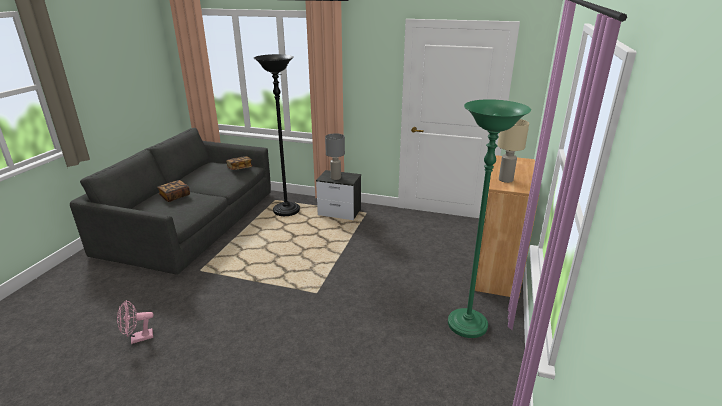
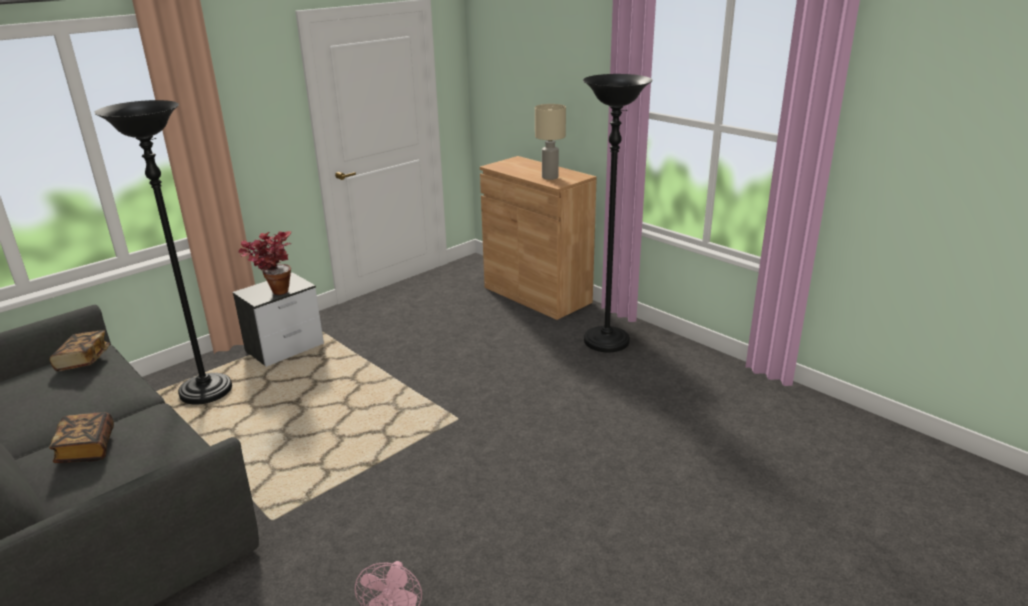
camera: 60 degrees left, 0 degrees up
grey table lamp [325,133,345,180] -> potted plant [239,231,291,295]
green floor lamp [448,99,531,338] -> black floor lamp [583,74,653,353]

